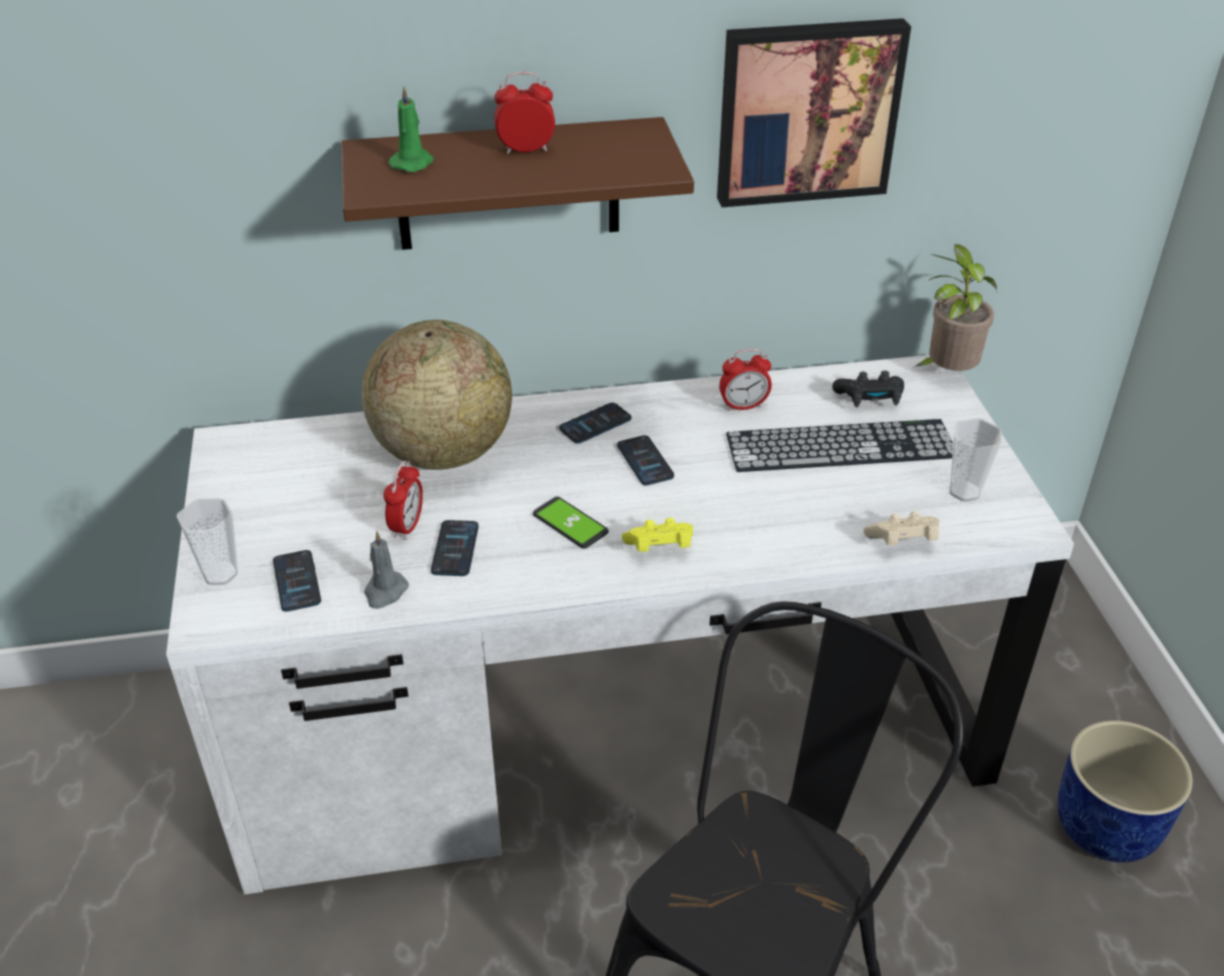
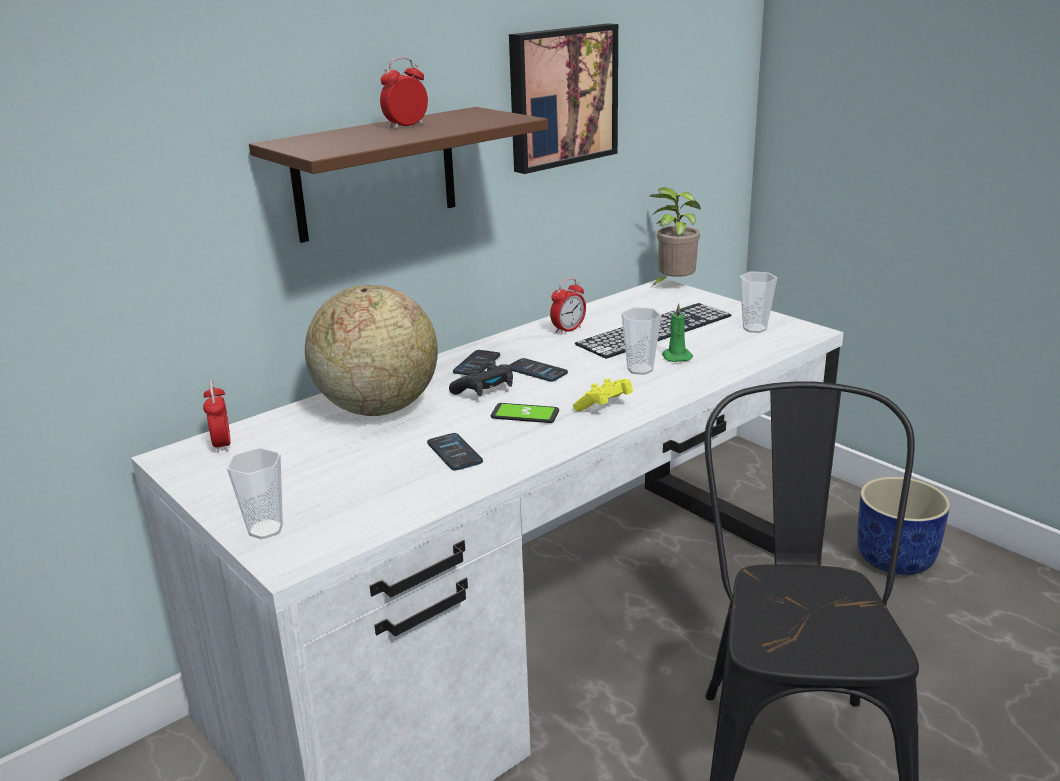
camera: 30 degrees left, 15 degrees down
phone [273,550,321,612] -> none
grey candle [364,531,409,609] -> none
alarm clock [384,461,423,540] -> alarm clock moved to [203,381,231,453]
green candle [389,86,434,172] -> green candle moved to [662,303,693,362]
black game controller [832,370,904,408] -> black game controller moved to [449,361,513,397]
beige game controller [864,512,939,545] -> none
none -> cup [621,307,661,375]

